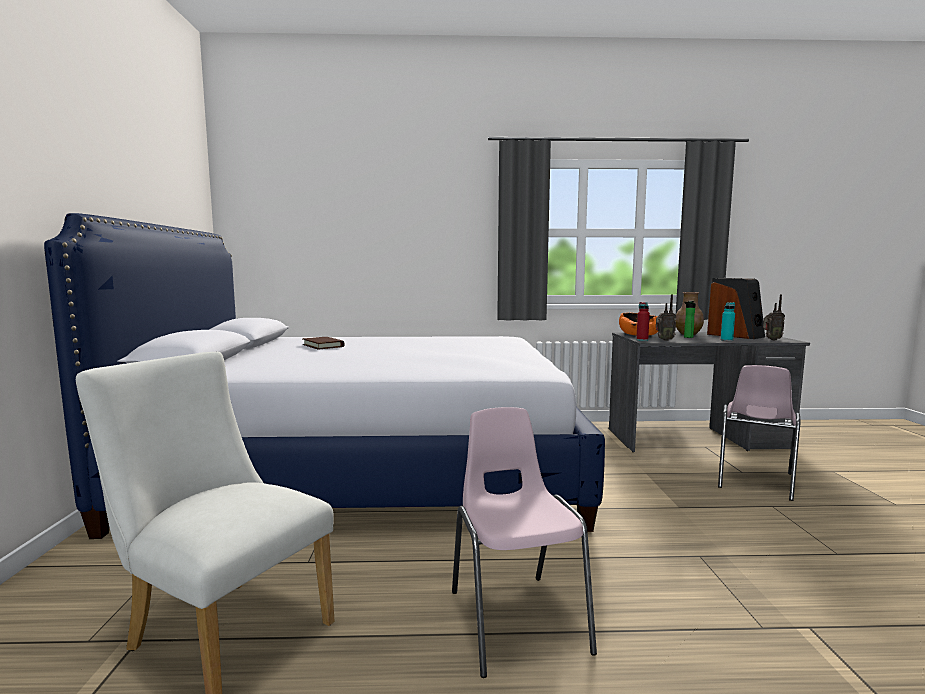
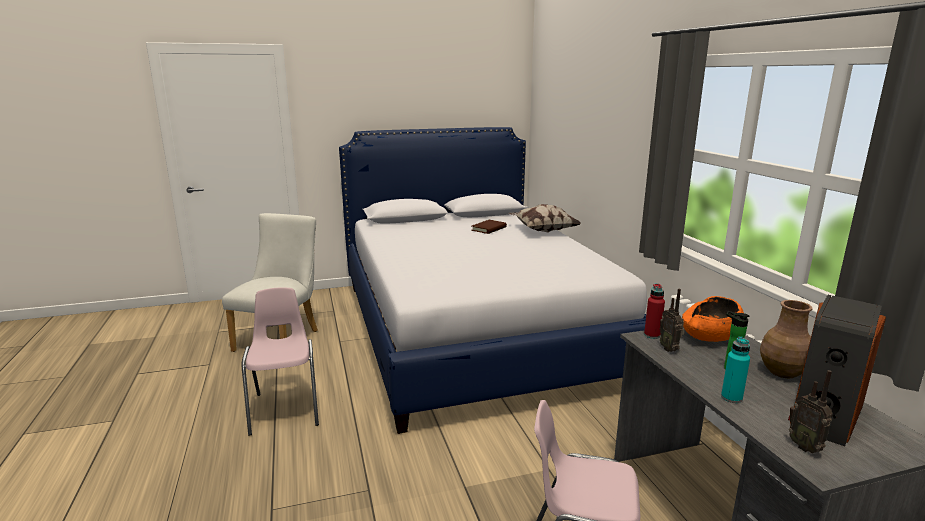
camera: 75 degrees right, 10 degrees up
pink chair [452,407,597,678] -> pink chair turned 75 degrees counterclockwise [242,287,319,436]
none -> pillow [509,204,581,232]

